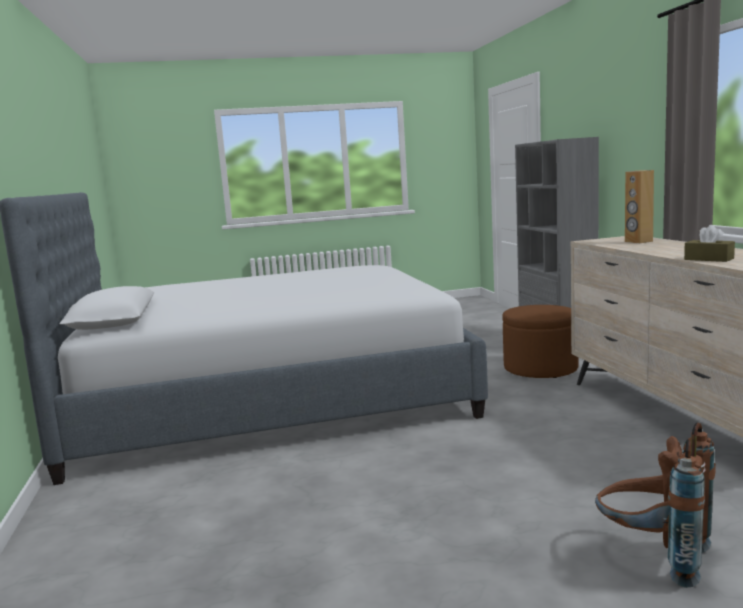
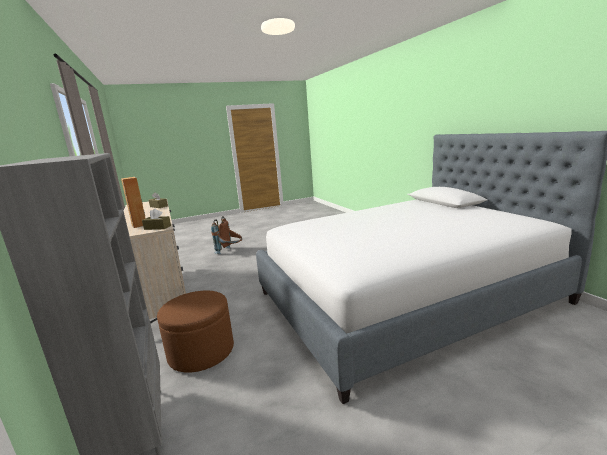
camera: 170 degrees right, 5 degrees up
none -> brown tissue box [142,209,171,230]

